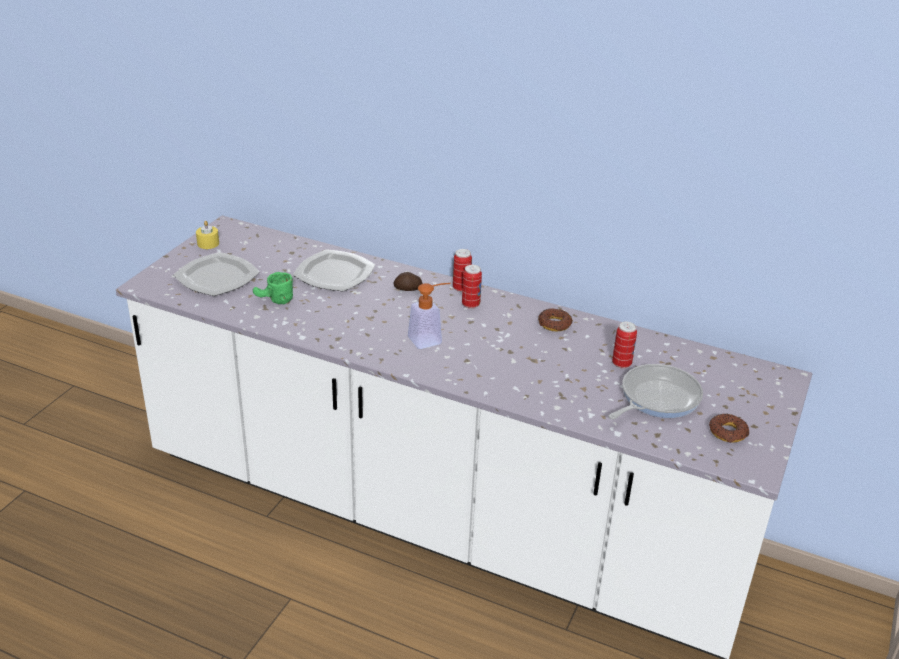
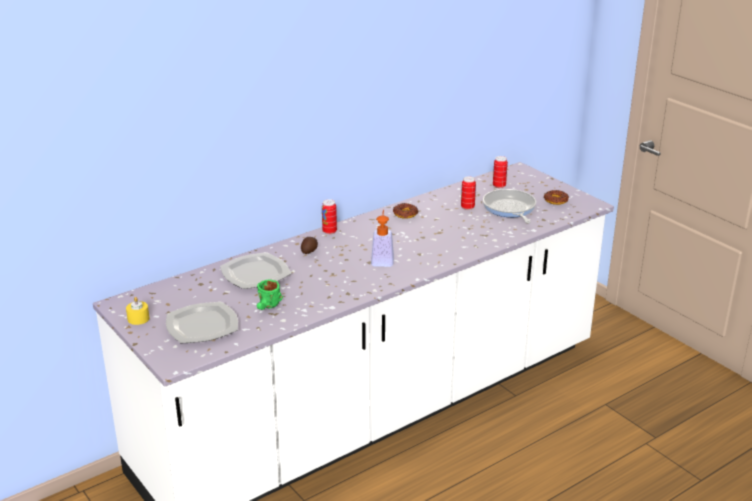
camera: 60 degrees left, 5 degrees down
can [462,265,482,309] -> can moved to [493,156,508,188]

